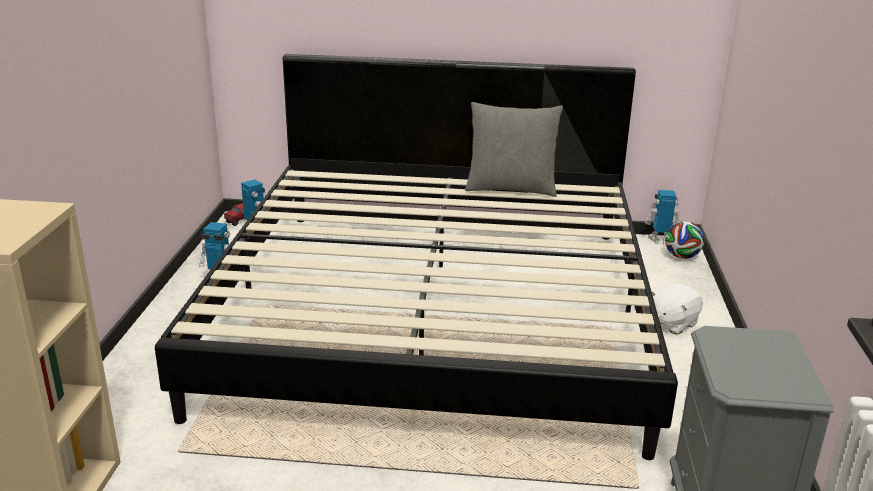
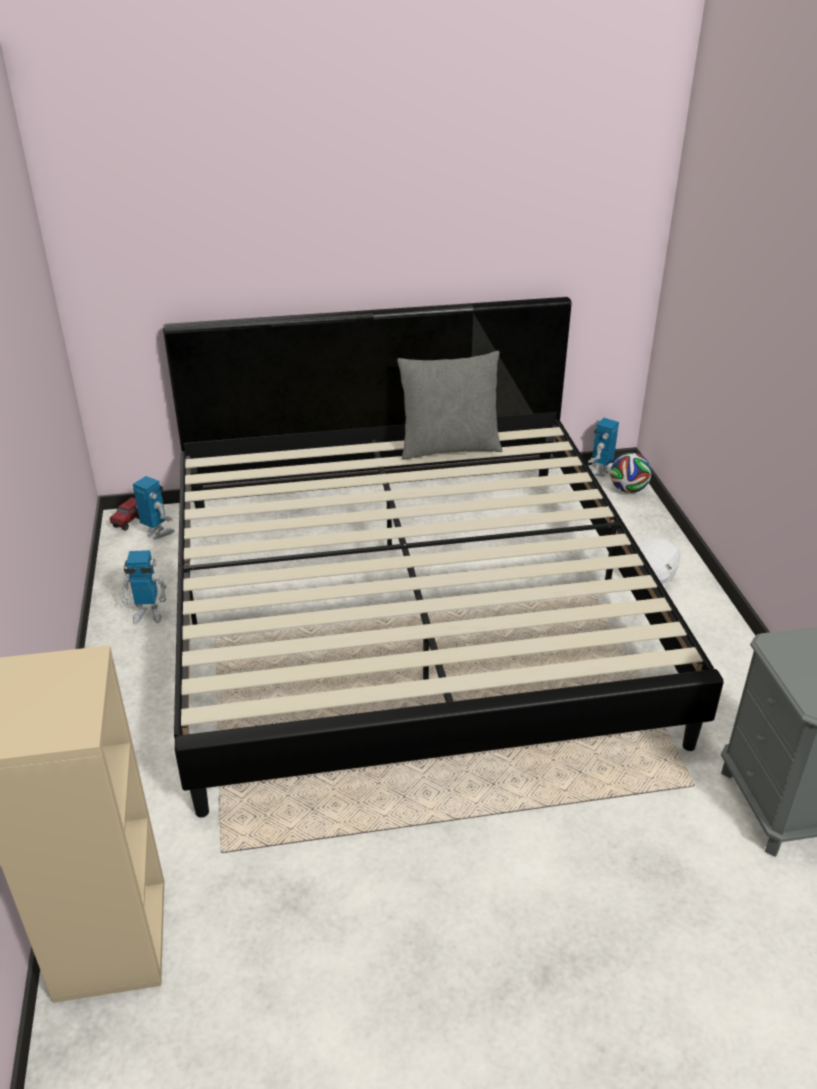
camera: 15 degrees left, 10 degrees up
toy robot [645,190,680,244] -> toy robot turned 45 degrees counterclockwise [588,418,619,477]

